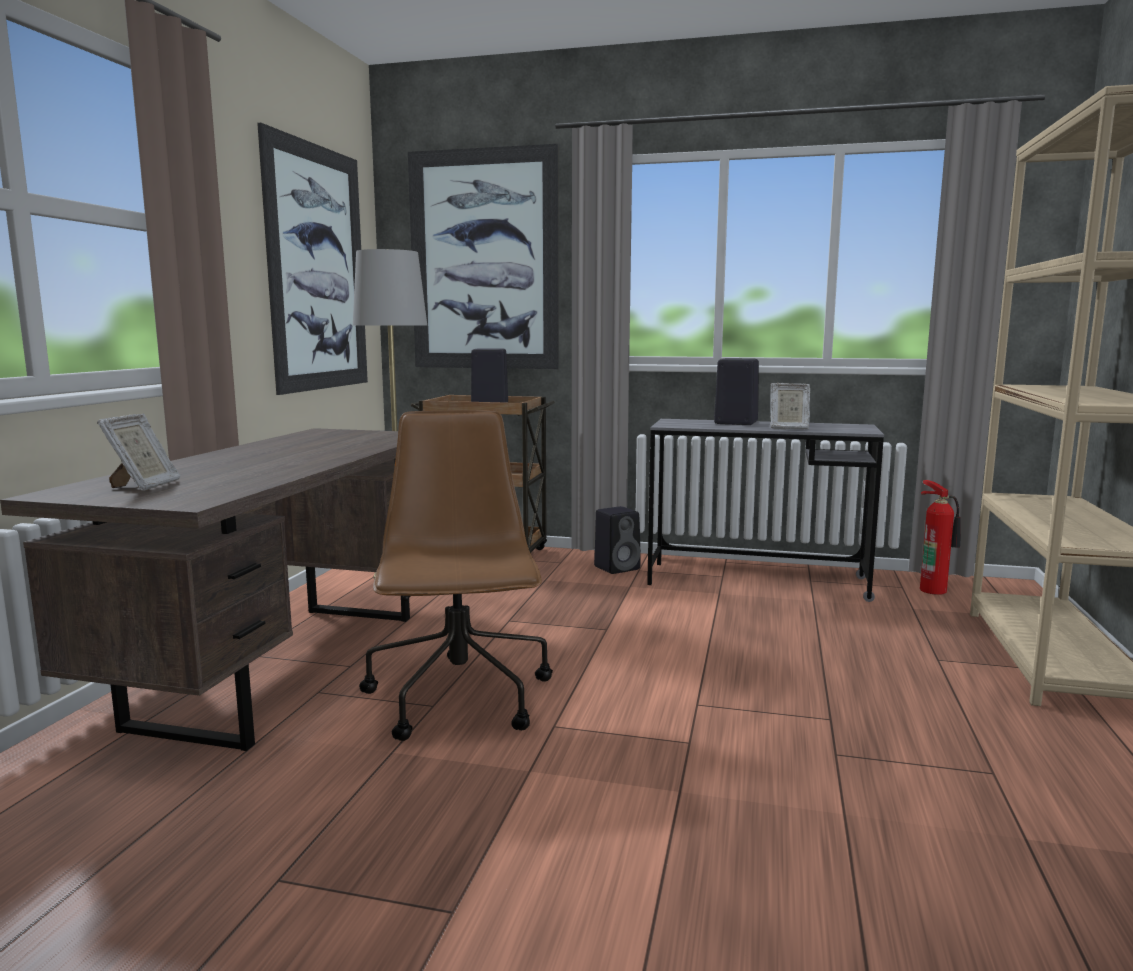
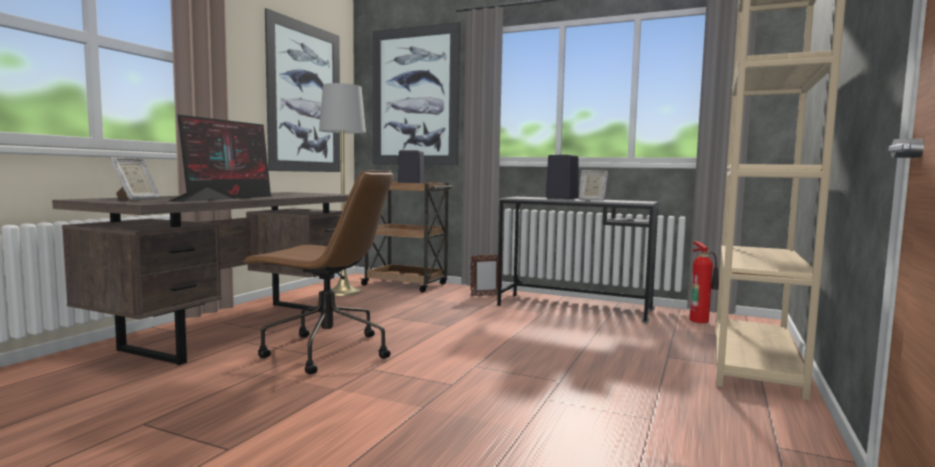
camera: 10 degrees right, 5 degrees down
brown office chair [359,410,553,741] -> brown office chair turned 105 degrees clockwise [242,171,393,374]
black speaker [594,506,641,574] -> picture frame [470,254,503,297]
none -> monitor [169,115,274,202]

